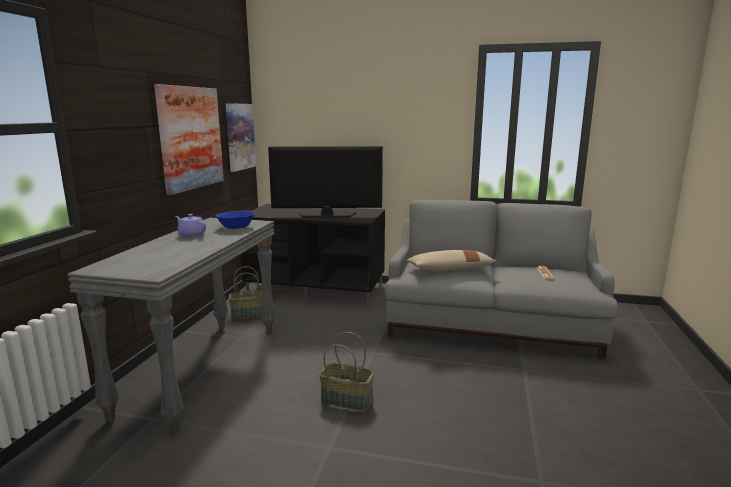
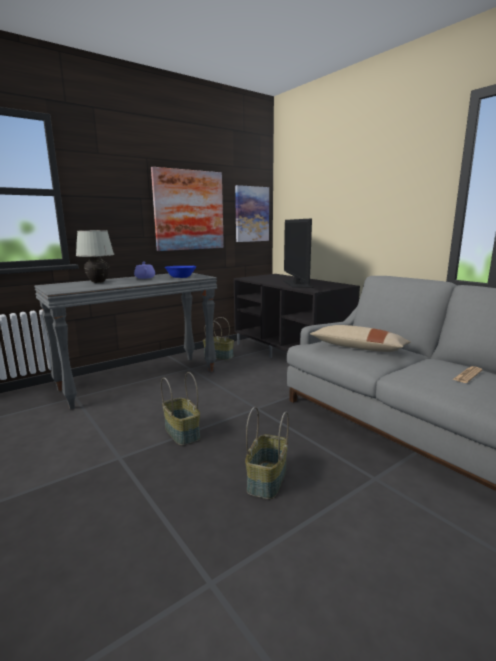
camera: 40 degrees right, 0 degrees up
television [268,146,383,217] -> television turned 45 degrees clockwise [284,218,313,288]
none -> white table lamp [76,230,114,283]
none -> basket [245,407,289,499]

